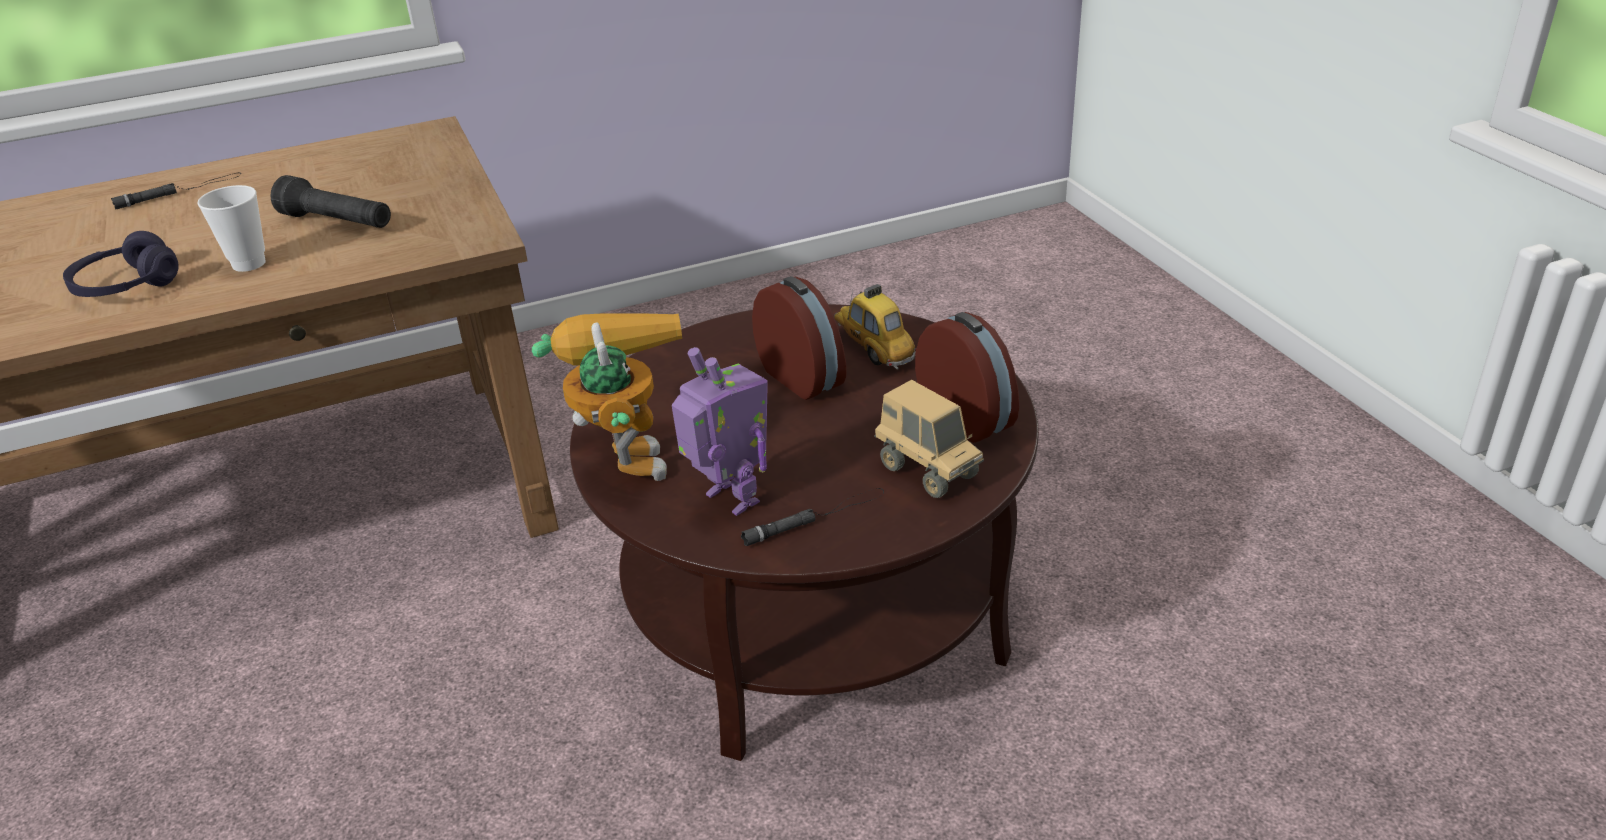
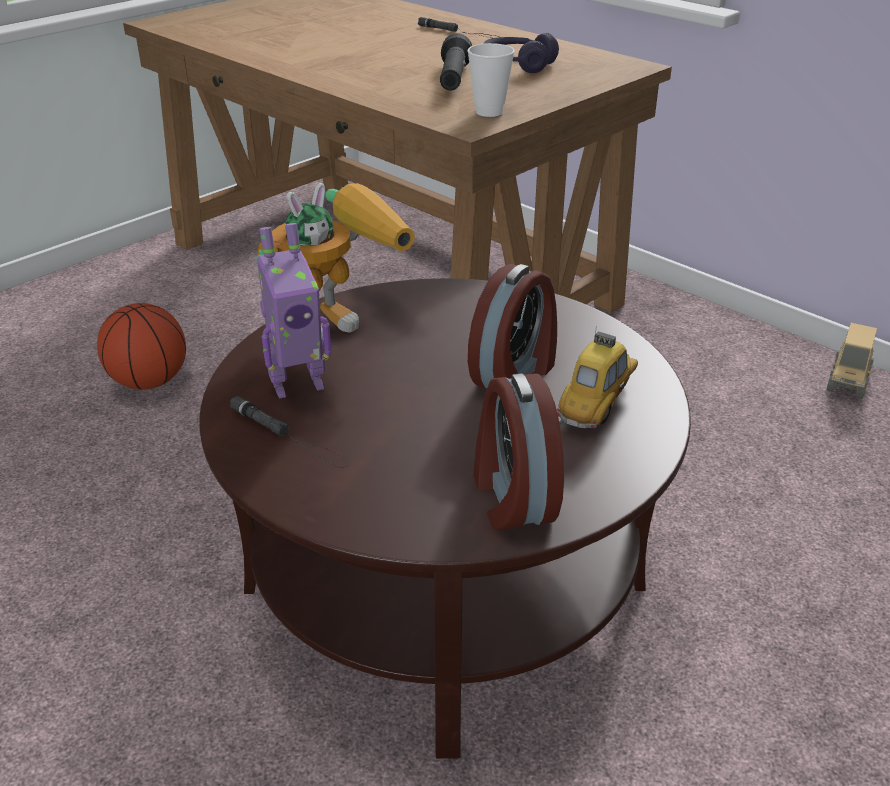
camera: 65 degrees right, 0 degrees up
purple headphones [63,231,179,297] -> purple headphones moved to [484,33,559,73]
cup [197,185,266,272] -> cup moved to [468,43,515,117]
toy robot [672,347,768,516] -> toy robot turned 45 degrees clockwise [257,223,331,399]
toy truck [875,380,984,498] -> toy truck moved to [827,323,877,399]
alarm clock [915,312,1020,443] -> alarm clock turned 135 degrees clockwise [473,373,564,530]
none -> basketball [97,303,186,390]

